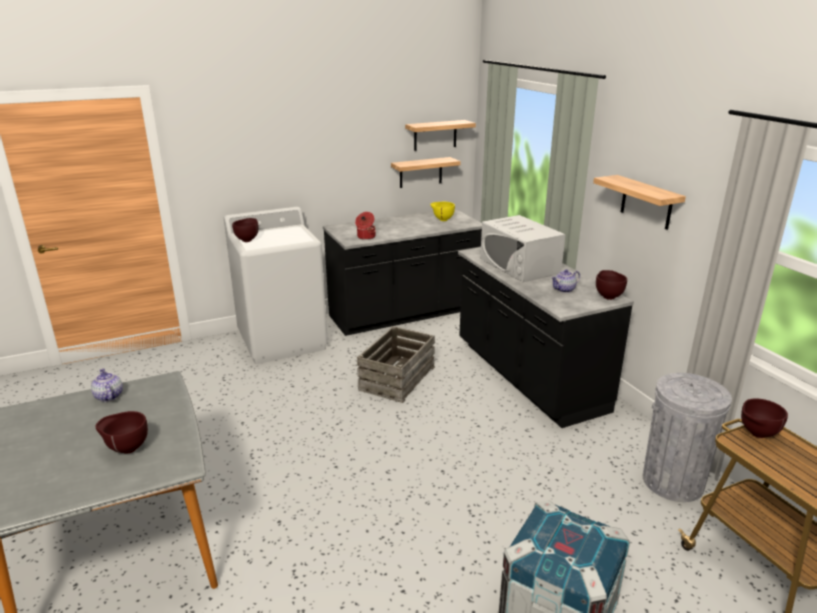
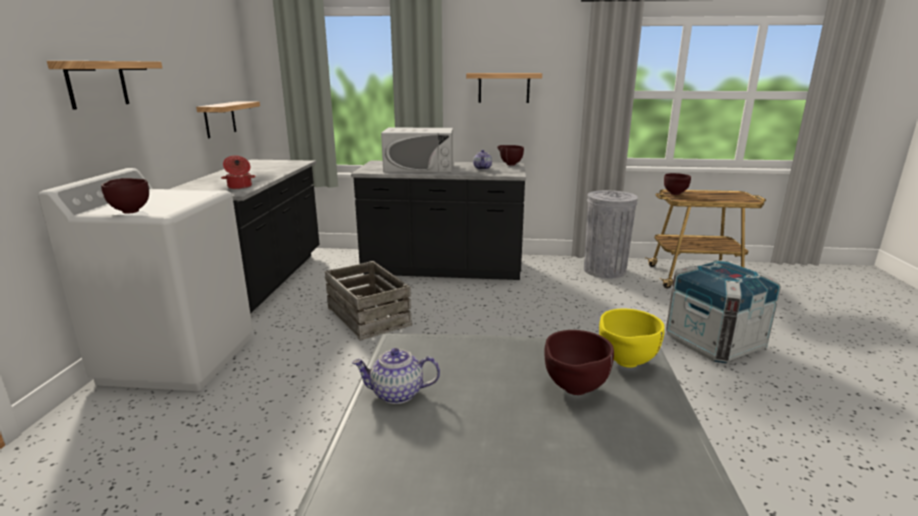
camera: 60 degrees left, 5 degrees down
shelf [405,120,476,151] -> shelf moved to [47,61,162,110]
yellow bowl [430,202,455,221] -> yellow bowl moved to [599,309,665,368]

